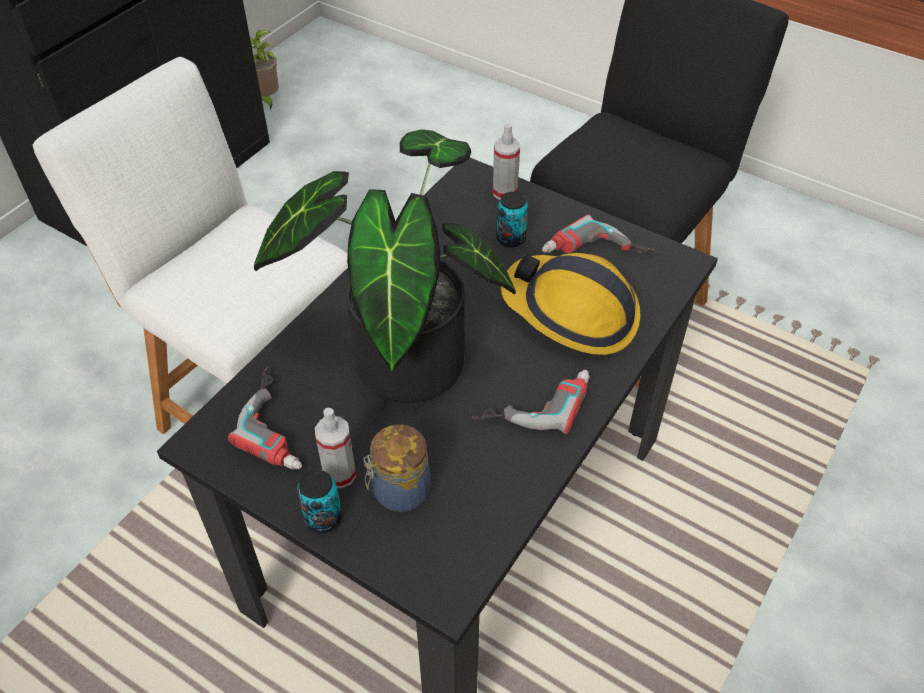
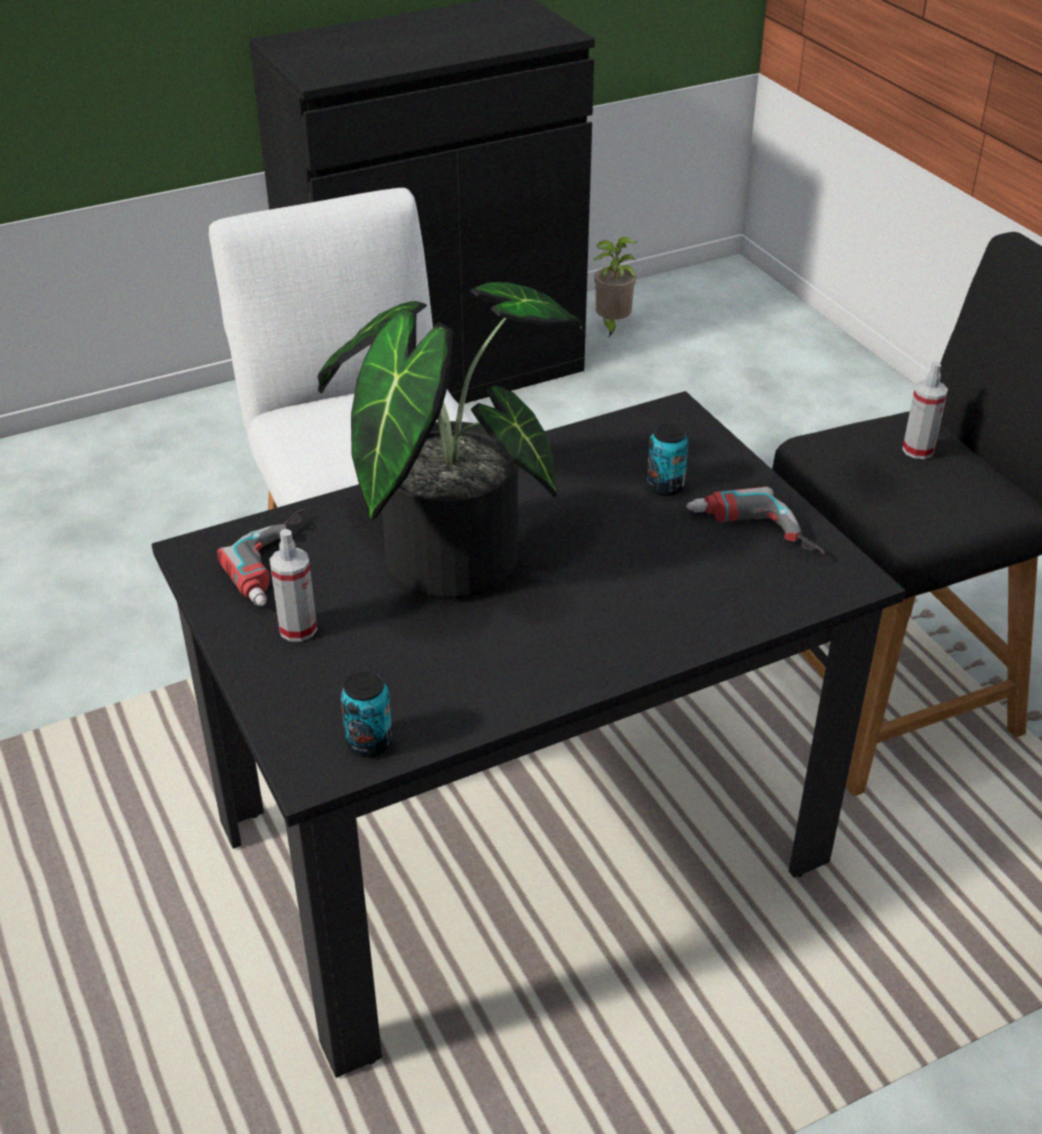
camera: 30 degrees right, 10 degrees down
can [297,470,342,534] -> can moved to [341,671,393,757]
jar [363,424,431,512] -> none
power drill [472,369,590,434] -> none
spray bottle [493,123,520,200] -> spray bottle moved to [902,362,948,459]
hard hat [501,253,641,355] -> none

